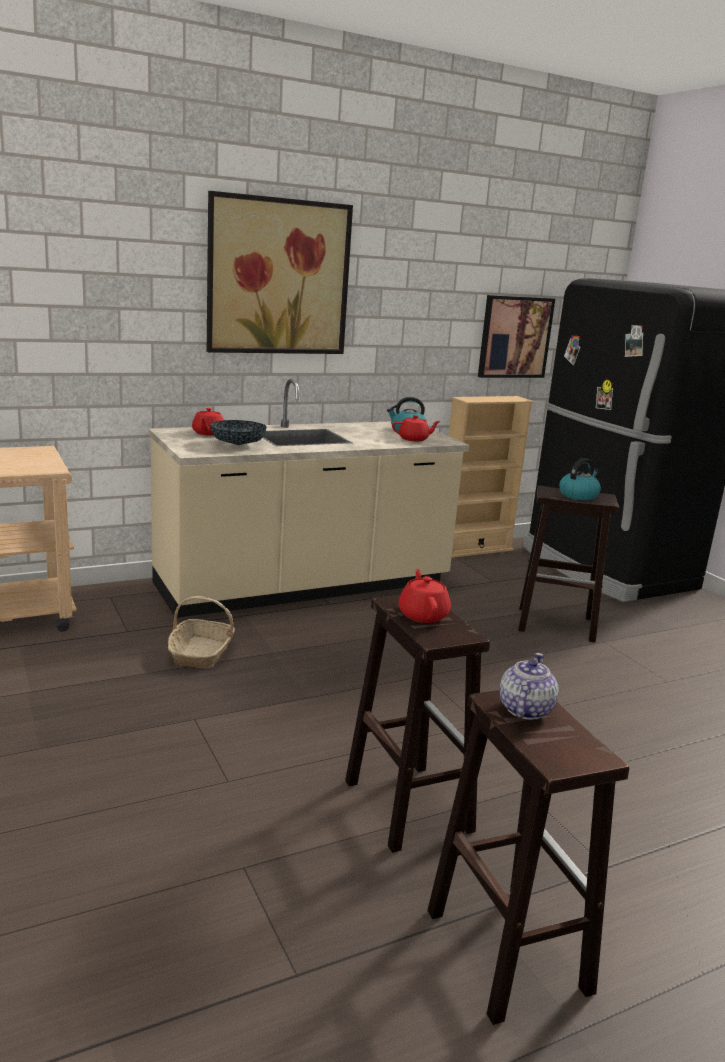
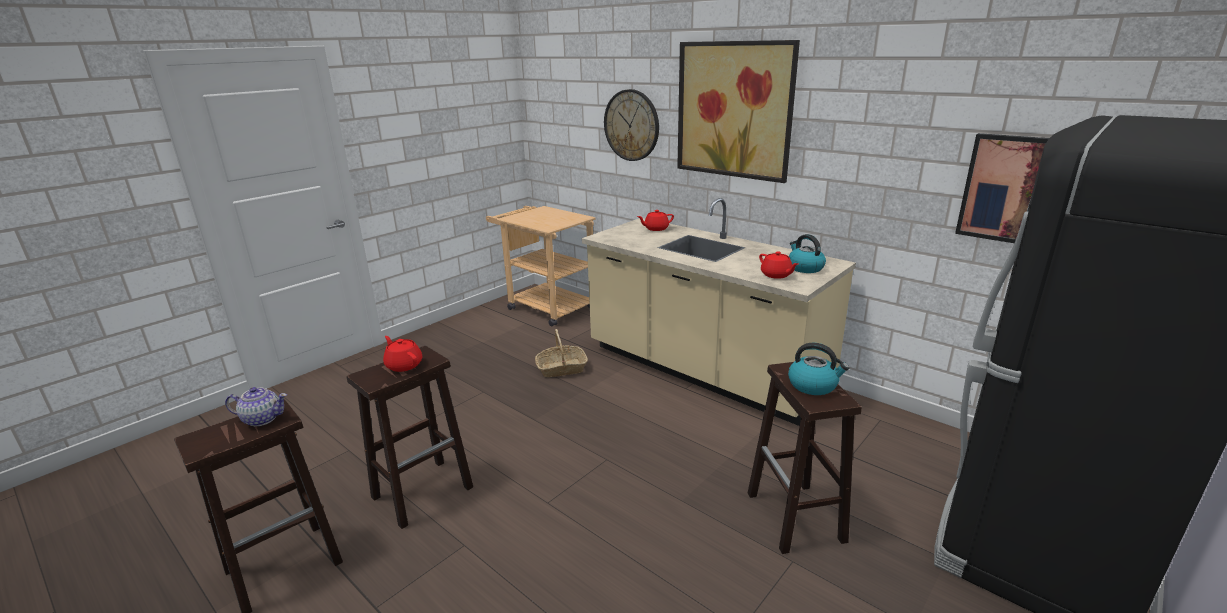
camera: 70 degrees right, 5 degrees up
bowl [210,420,267,445] -> none
red teapot [398,569,451,623] -> red teapot turned 105 degrees counterclockwise [383,336,422,372]
beige bookcase [448,396,534,558] -> none
none -> wall clock [604,89,659,161]

